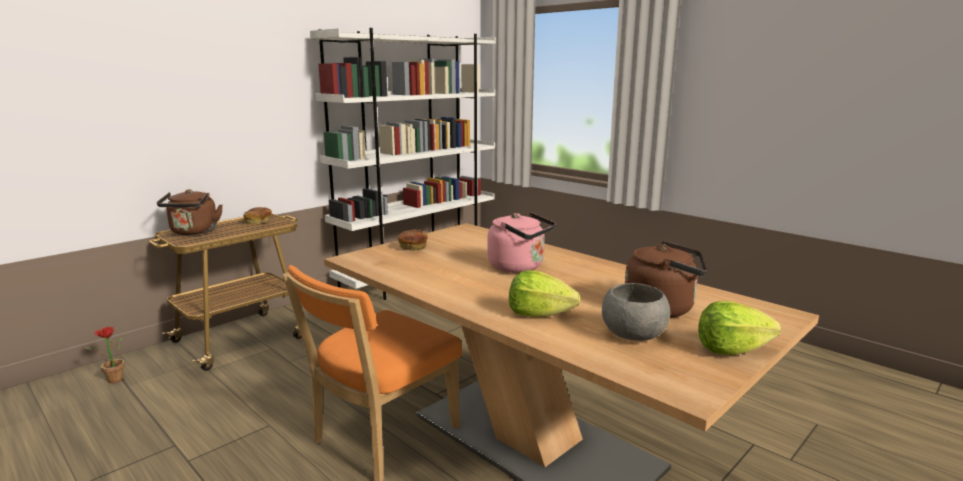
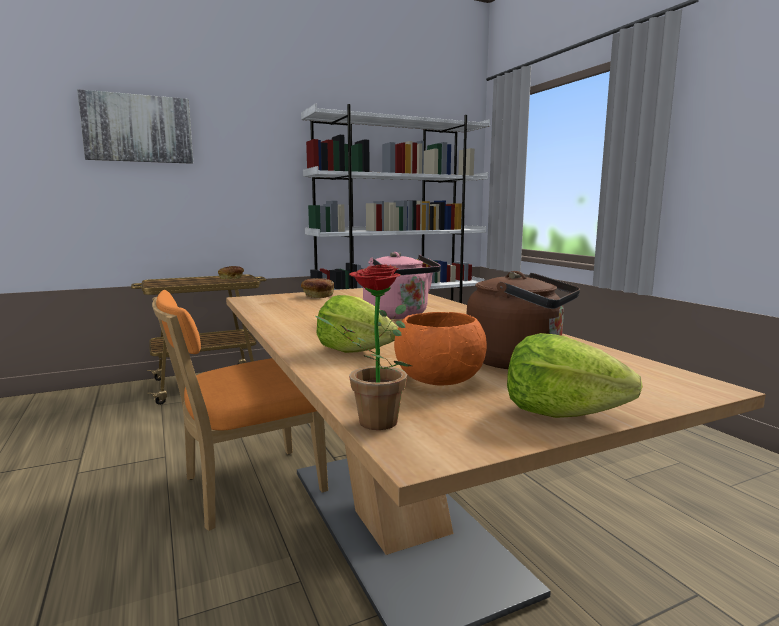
camera: 20 degrees right, 5 degrees down
potted plant [84,327,125,383] -> potted plant moved to [315,265,412,430]
brown kettle [157,189,223,235] -> none
grey bowl [602,283,670,341] -> orange bowl [394,312,487,386]
none -> picture [77,89,193,164]

